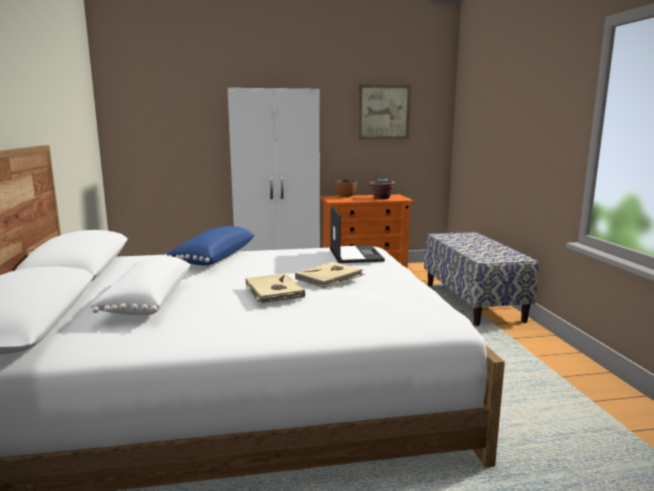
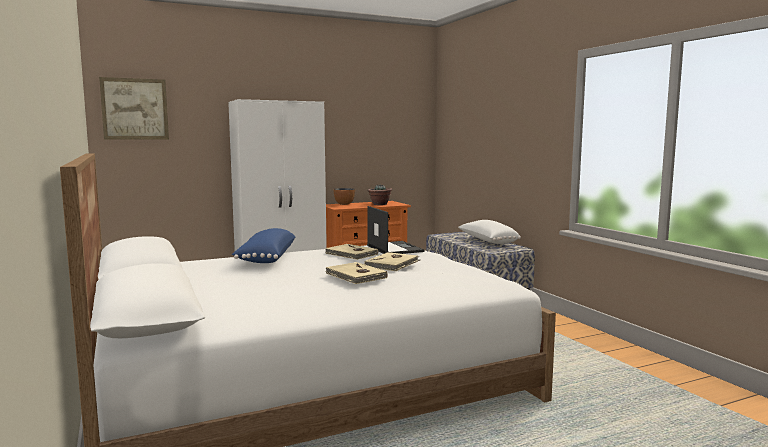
camera: 15 degrees left, 5 degrees down
white pillow [89,256,191,315] -> white pillow moved to [458,220,521,244]
picture [358,84,411,140] -> picture moved to [99,77,169,140]
none -> beige book [325,244,378,260]

